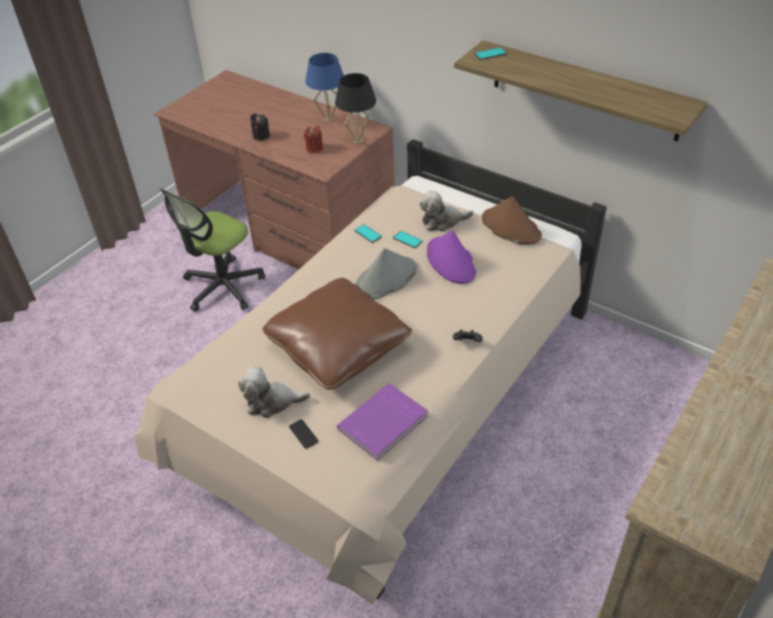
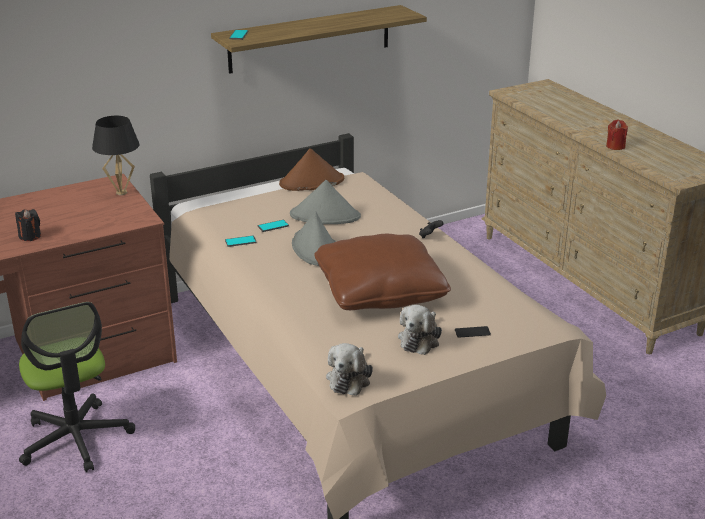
camera: 65 degrees left, 15 degrees down
red candle [304,126,323,153] -> red candle moved to [606,120,628,150]
blue table lamp [305,53,344,122] -> none
purple book [337,383,428,461] -> none
plush toy [419,191,474,232] -> plush toy moved to [326,343,373,396]
purple hat [427,230,476,284] -> grey hat [290,180,361,224]

